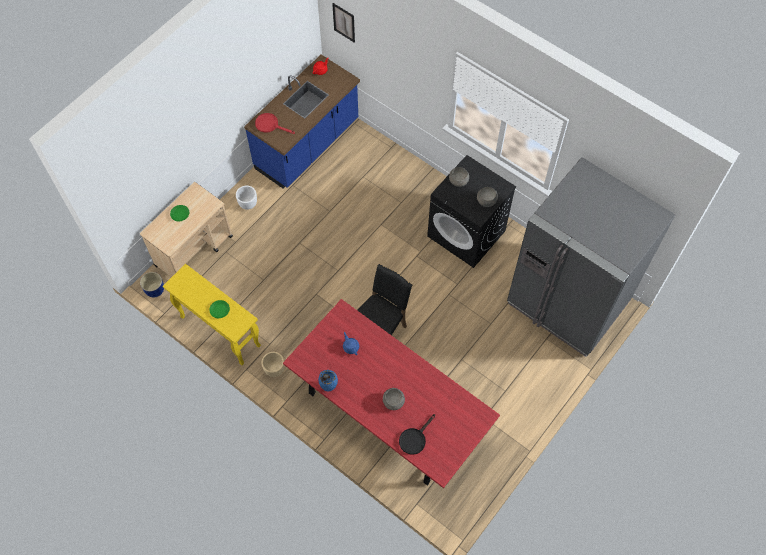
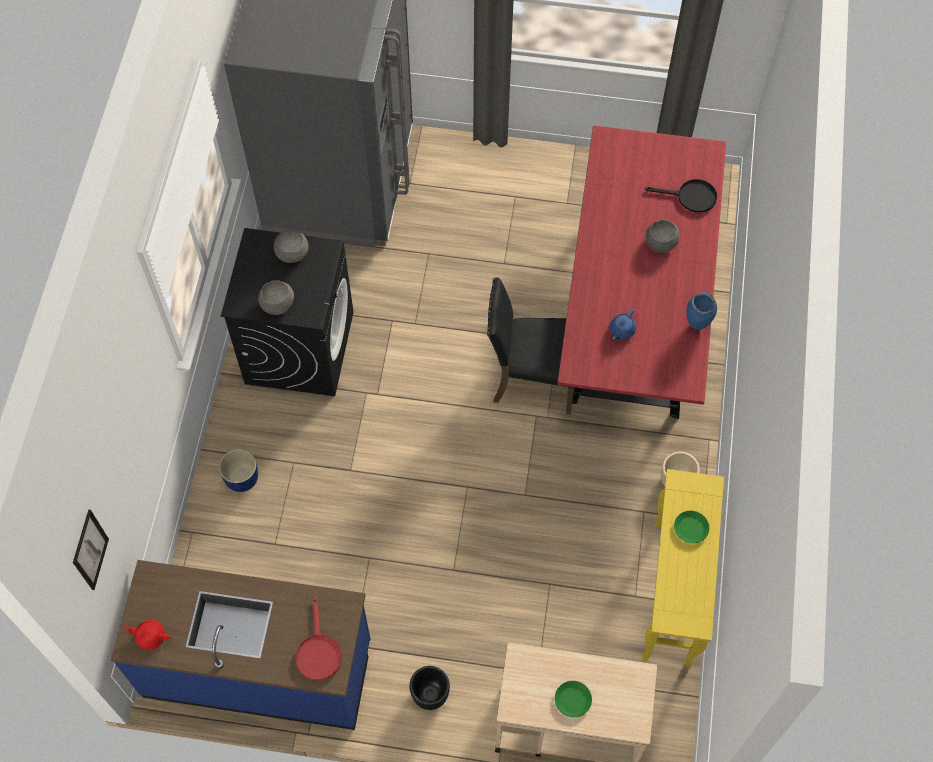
camera: 120 degrees left, 0 degrees up
blue planter [140,272,164,298] -> blue planter moved to [219,449,258,492]
white planter [236,186,257,210] -> black planter [410,666,450,710]

